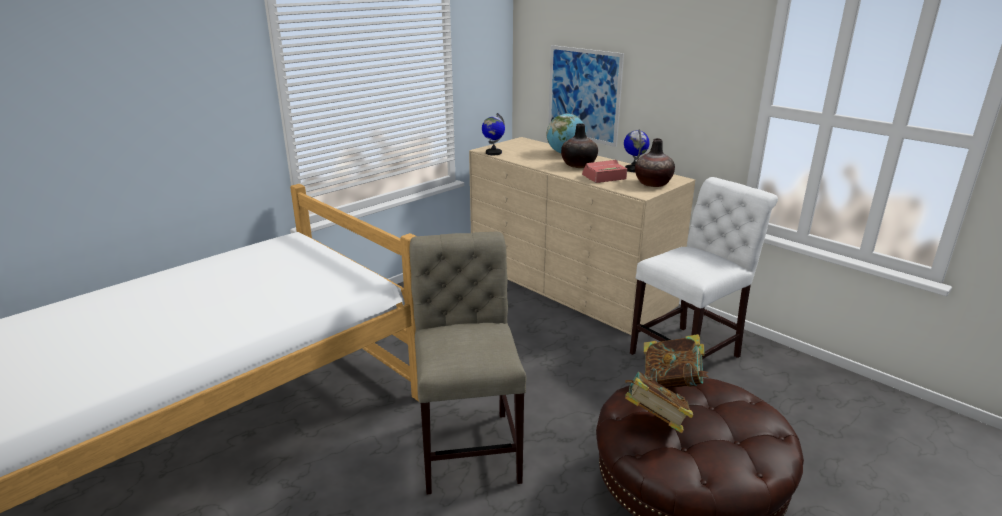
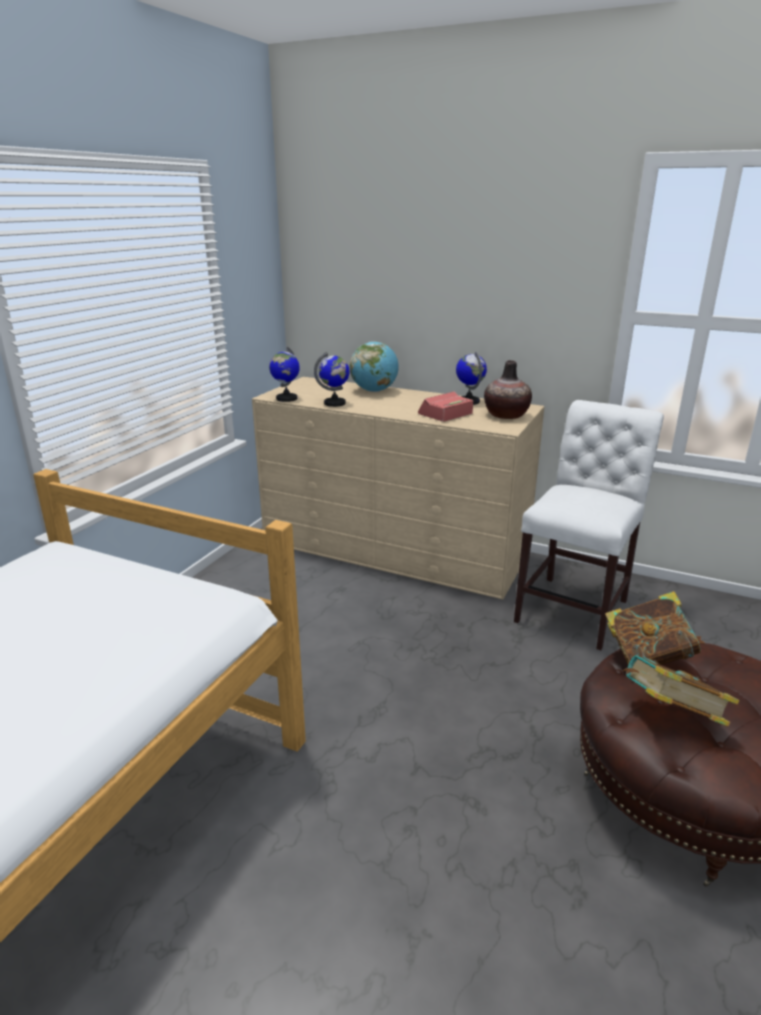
camera: 20 degrees left, 0 degrees up
beige chair [409,232,526,494] -> none
picture [548,45,624,147] -> none
vase [561,123,598,168] -> none
none -> globe [314,352,350,407]

